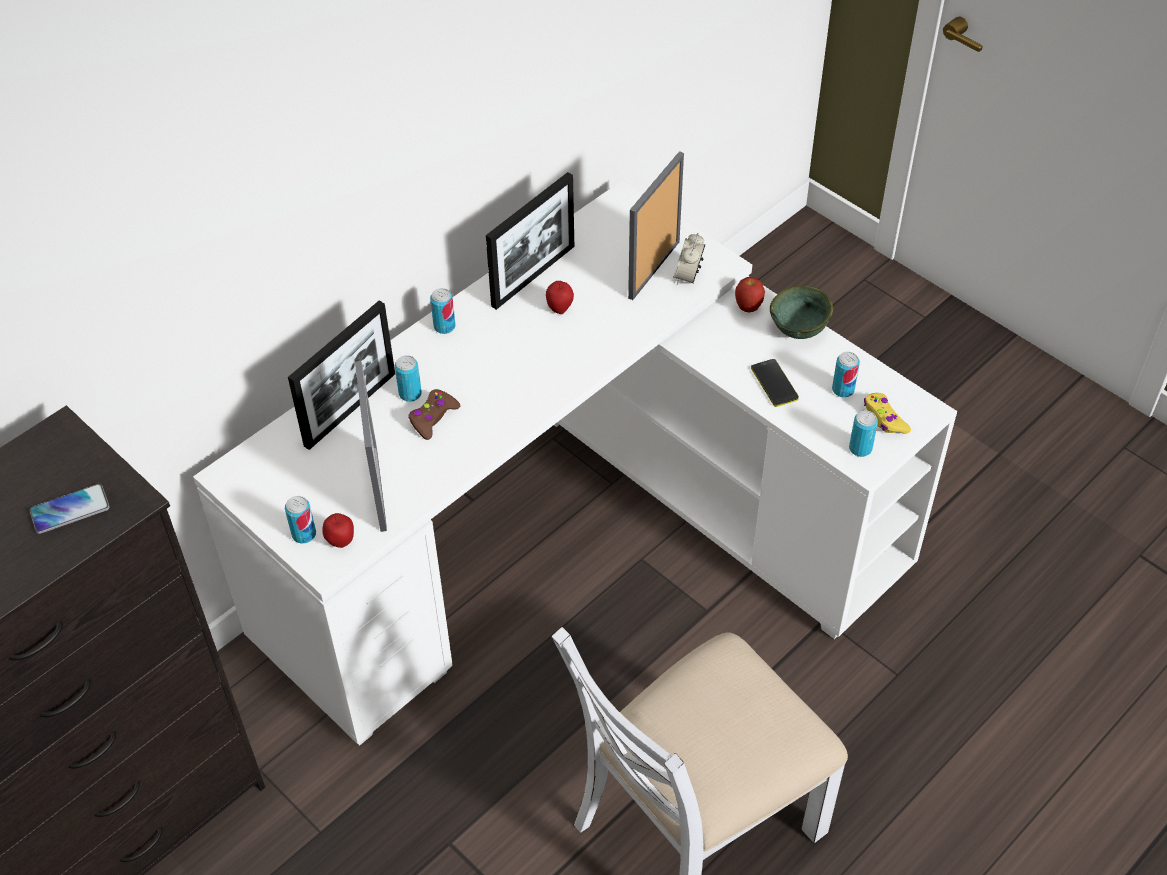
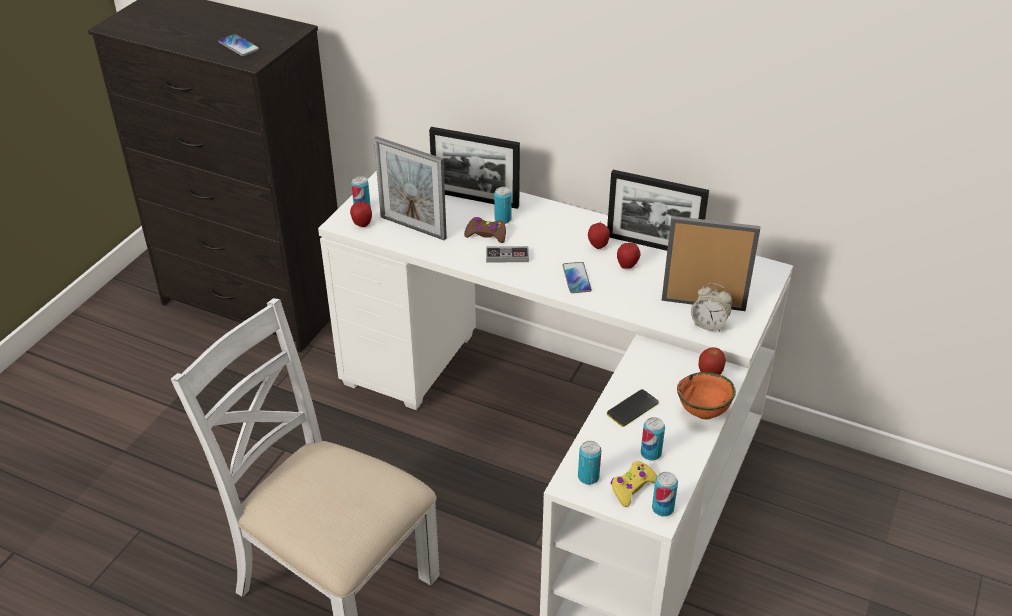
camera: 70 degrees right, 10 degrees down
picture frame [355,361,387,532] -> picture frame turned 60 degrees clockwise [374,136,447,241]
can [430,288,456,334] -> can moved to [652,472,678,517]
alarm clock [673,233,705,285] -> alarm clock turned 150 degrees counterclockwise [691,283,732,332]
green bowl [770,285,833,339] -> orange bowl [677,372,736,420]
none -> game controller [486,246,529,262]
none -> phone [562,262,592,293]
none -> apple [588,222,610,249]

